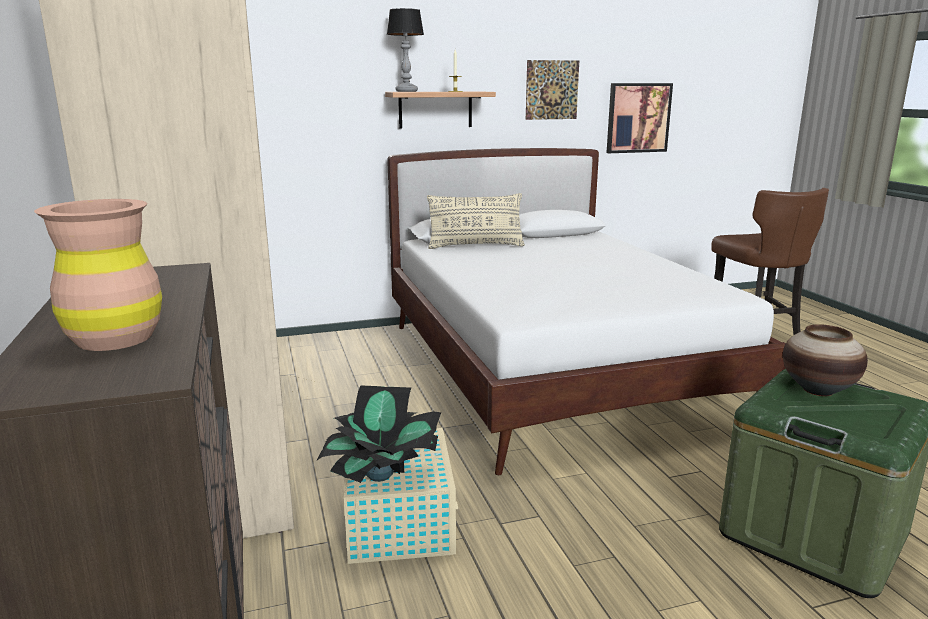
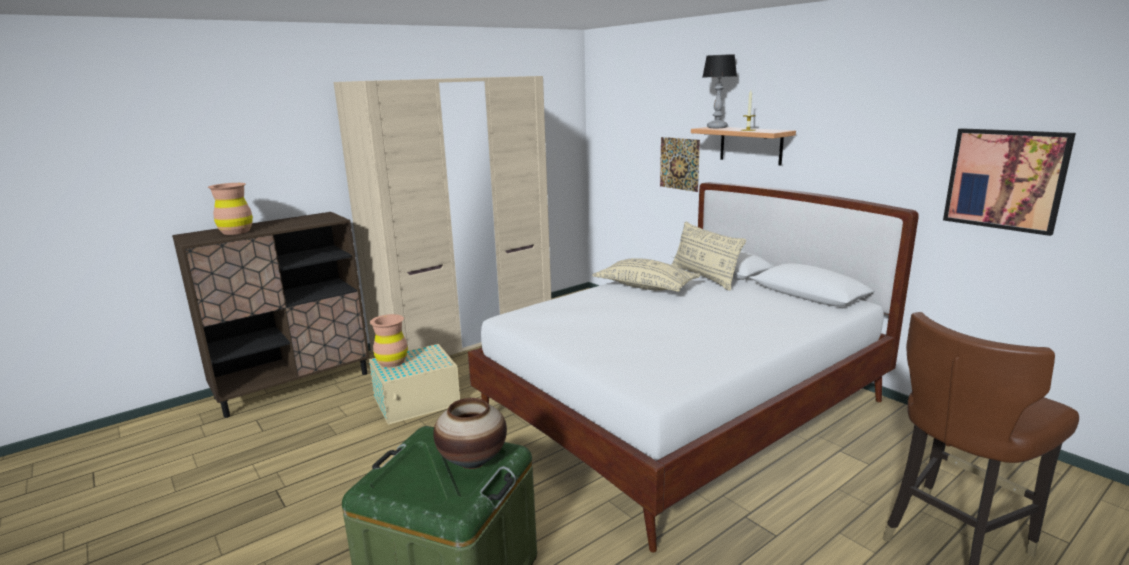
camera: 70 degrees right, 0 degrees up
potted plant [317,385,441,483] -> brown vase [370,314,408,367]
picture [526,60,579,120] -> picture moved to [660,137,700,192]
none -> beige pillow [592,258,701,292]

